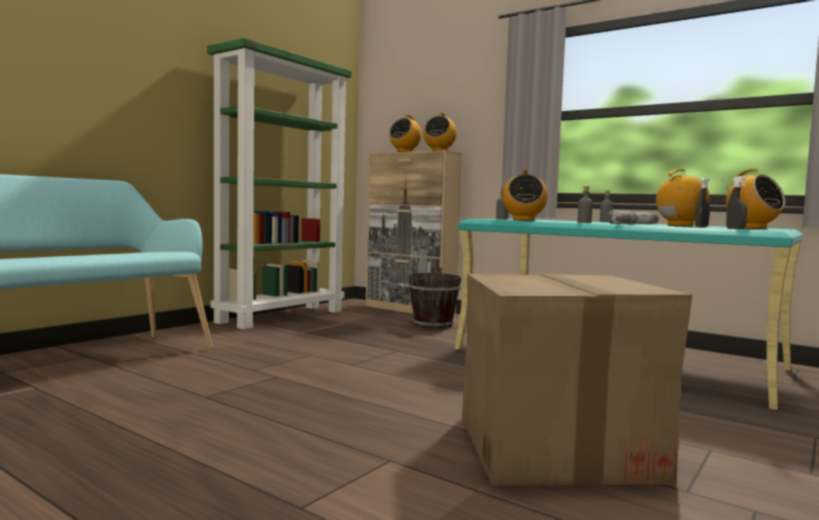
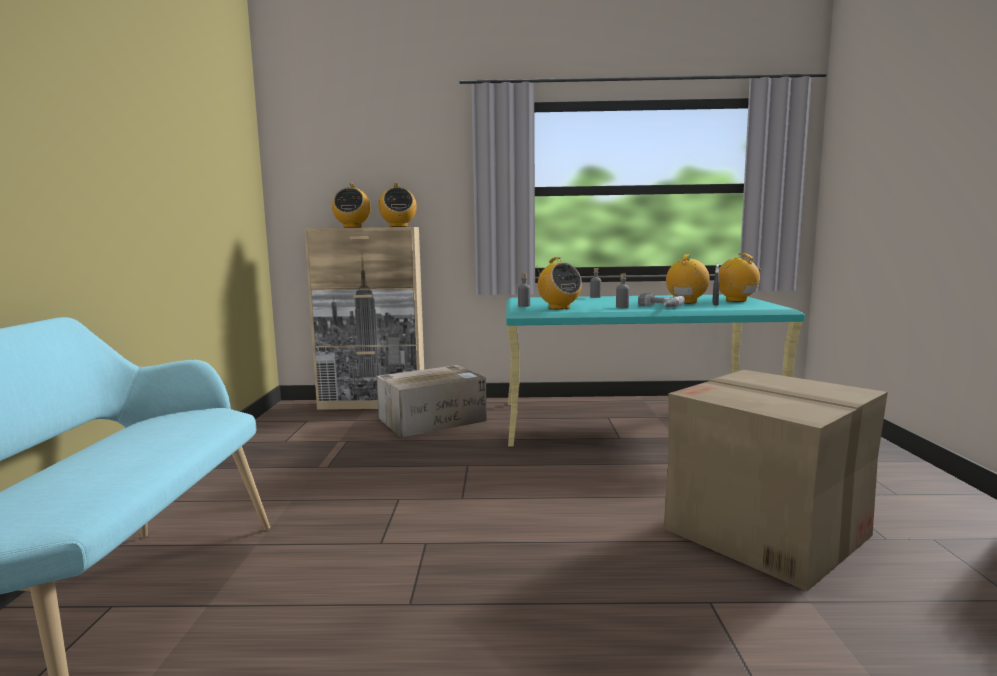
camera: 35 degrees left, 5 degrees up
green bookcase [207,38,352,329] -> none
brown bucket [408,267,462,329] -> cardboard box [376,365,487,437]
radio [722,169,785,229] -> radio turned 150 degrees counterclockwise [719,253,765,302]
grey spray bottle [726,176,747,229] -> none

